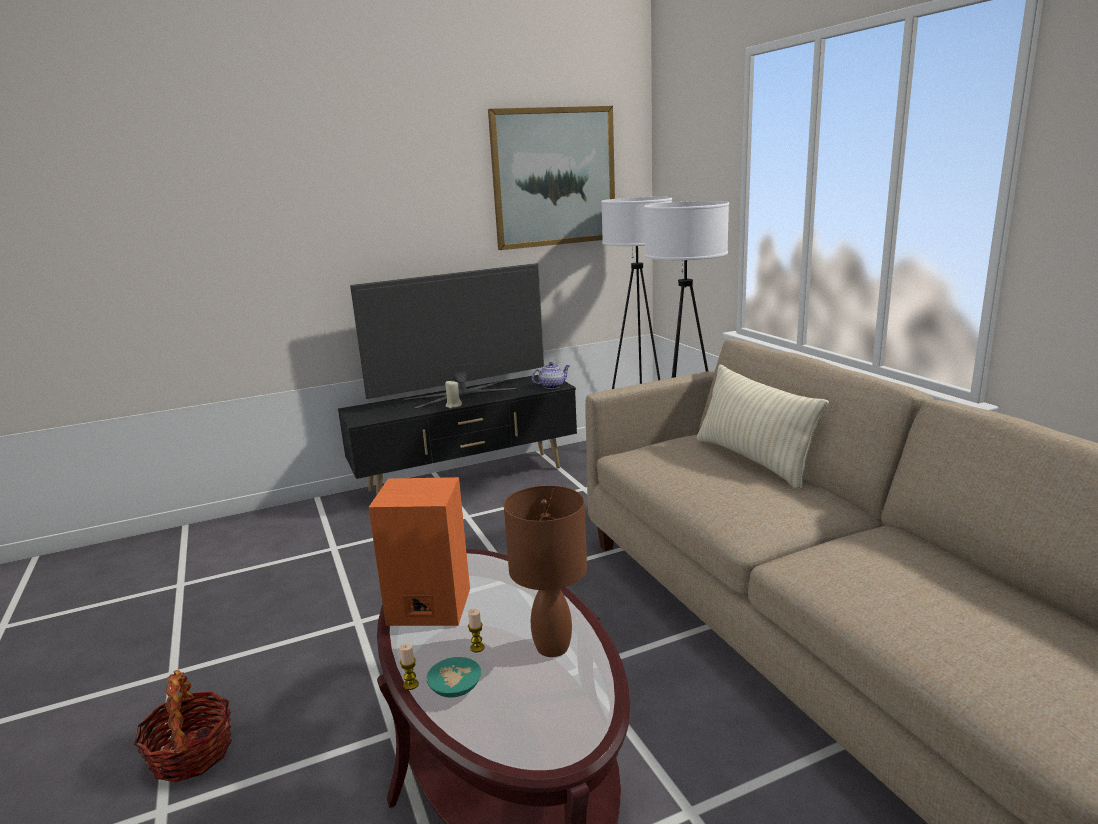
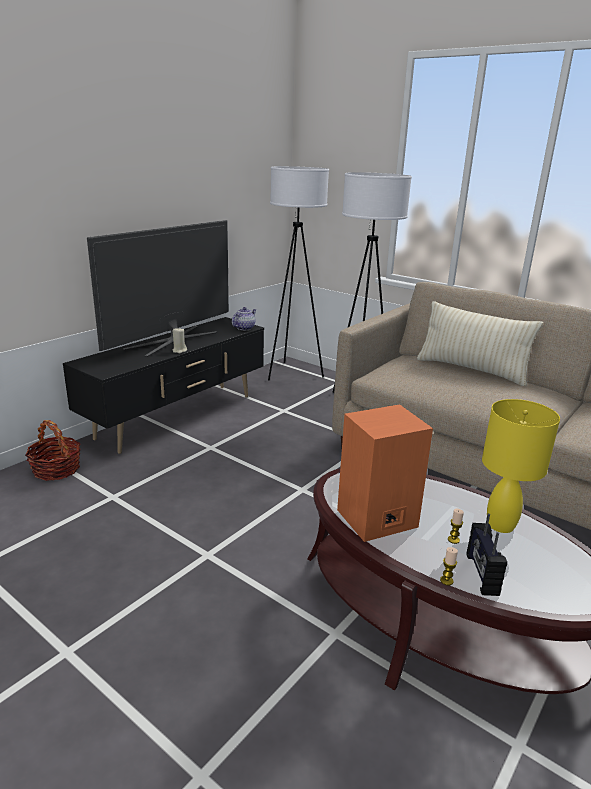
camera: 30 degrees left, 5 degrees up
basket [134,670,232,783] -> basket moved to [25,420,81,481]
turquoise bowl [427,657,481,697] -> radio [467,514,507,596]
picture [488,106,615,250] -> none
brown table lamp [504,485,587,657] -> yellow table lamp [482,399,560,533]

